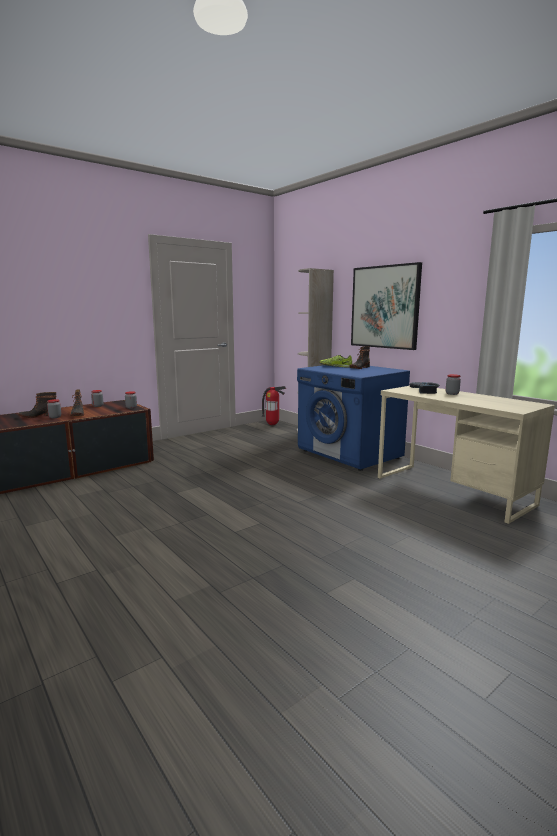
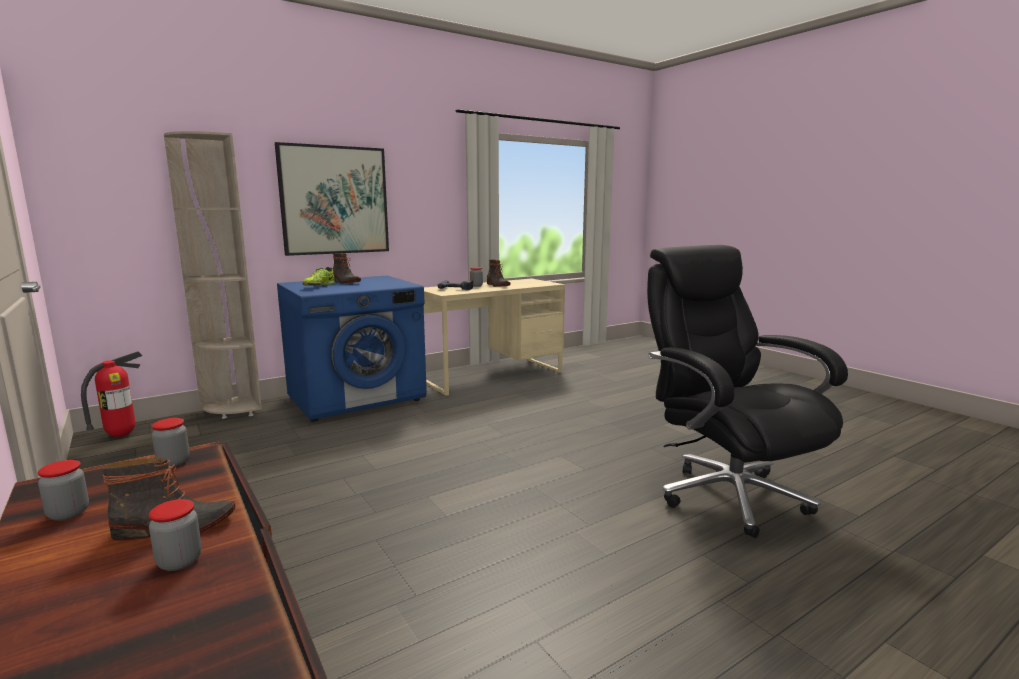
camera: 85 degrees left, 0 degrees up
boot [18,392,57,418] -> boot moved to [487,260,510,287]
none -> black office chair [647,245,848,538]

